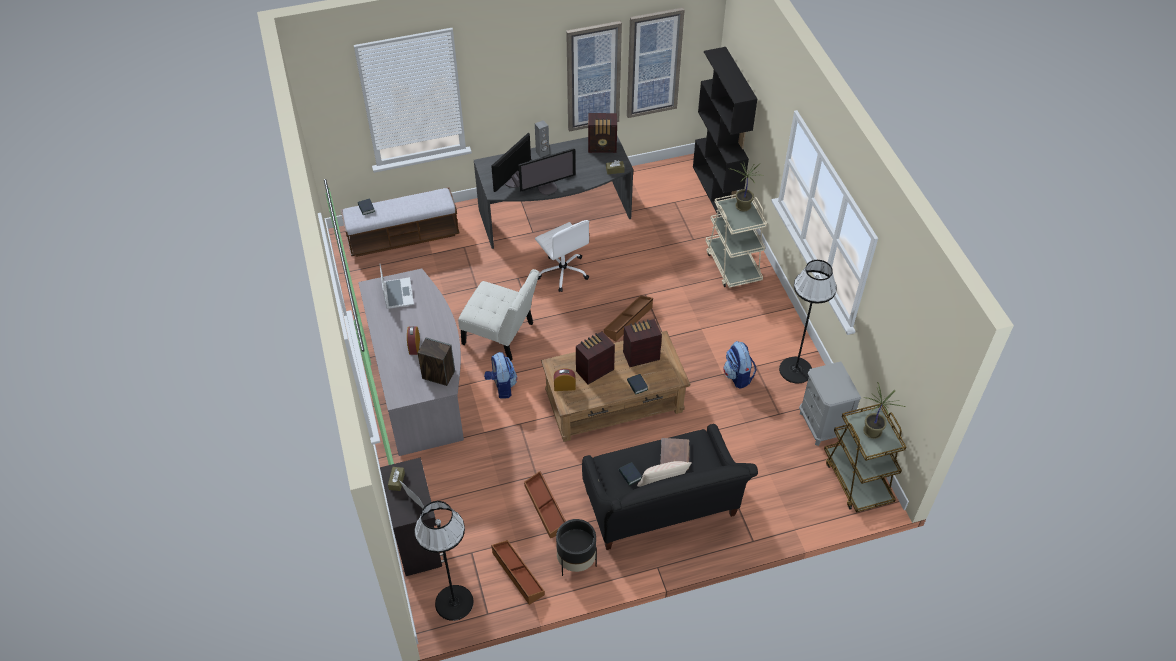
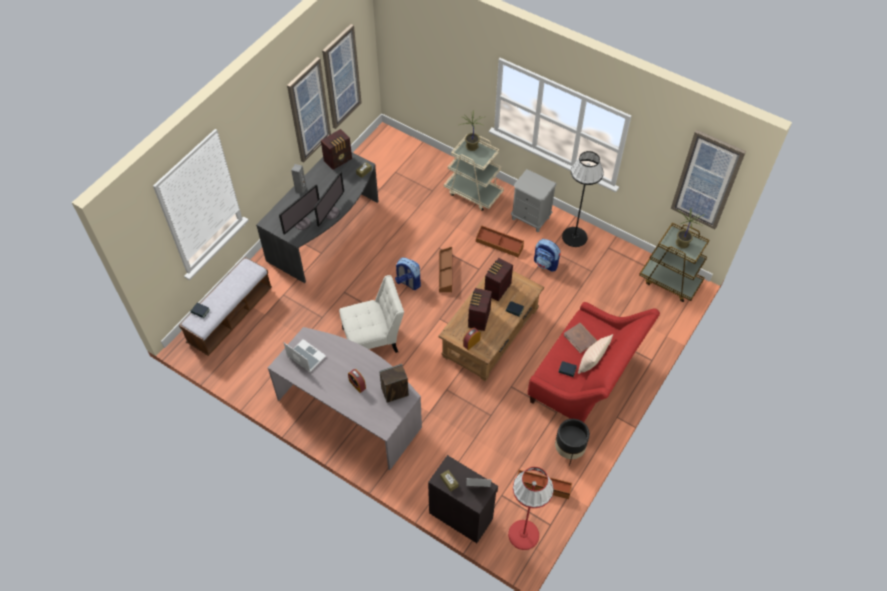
camera: 40 degrees left, 5 degrees up
black floor lamp [414,501,474,621] -> red floor lamp [508,467,554,550]
backpack [484,352,517,399] -> backpack moved to [395,257,421,290]
monitor [491,132,531,192] -> monitor turned 135 degrees counterclockwise [279,185,320,235]
brown storage box [524,471,566,538] -> brown storage box moved to [476,225,524,257]
white office chair [535,220,589,292] -> none
black sofa [582,424,758,550] -> red sofa [528,302,660,422]
black bookcase [693,47,757,217] -> none
grey nightstand [799,361,861,446] -> grey nightstand moved to [511,169,557,232]
none -> picture [671,130,746,229]

